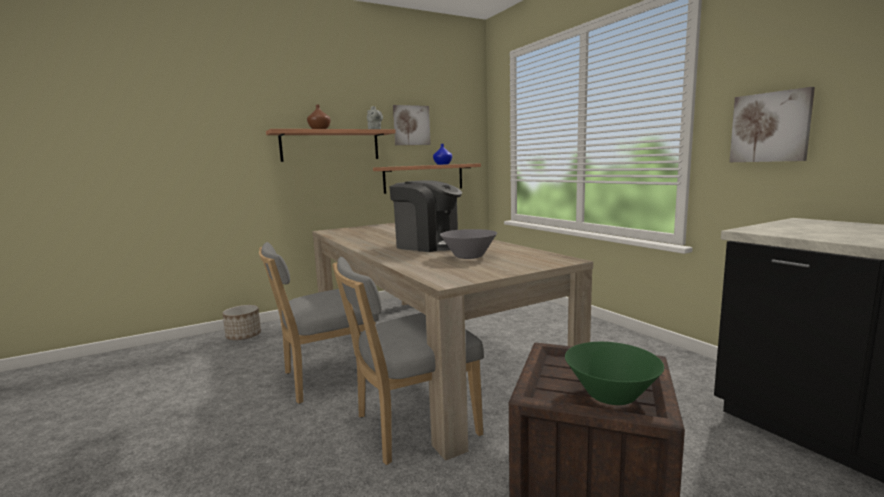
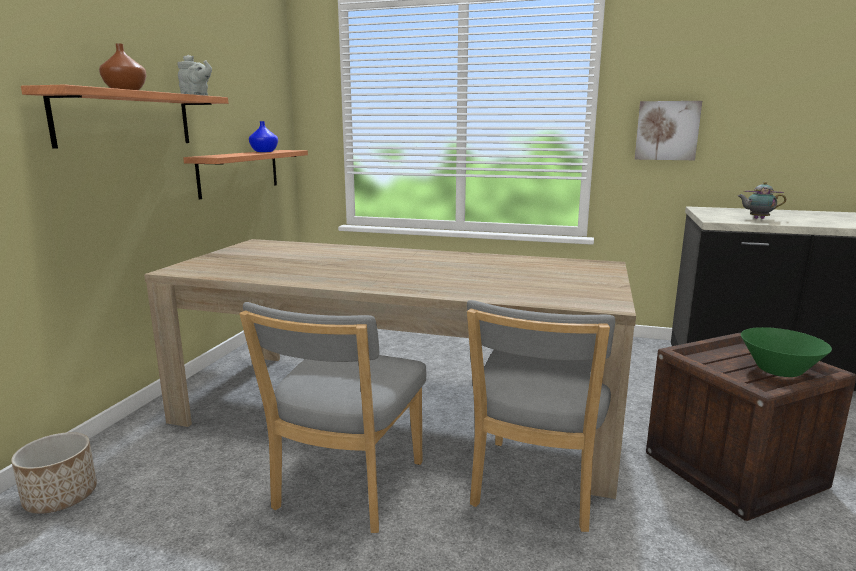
camera: 45 degrees left, 5 degrees up
coffee machine [389,180,462,252] -> none
picture [393,105,431,145] -> none
grey bowl [440,229,497,259] -> none
none -> teapot [738,182,786,219]

